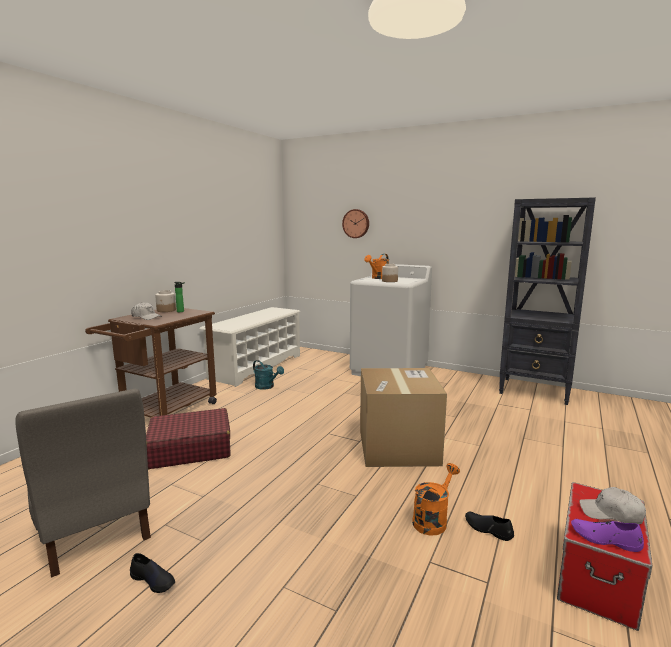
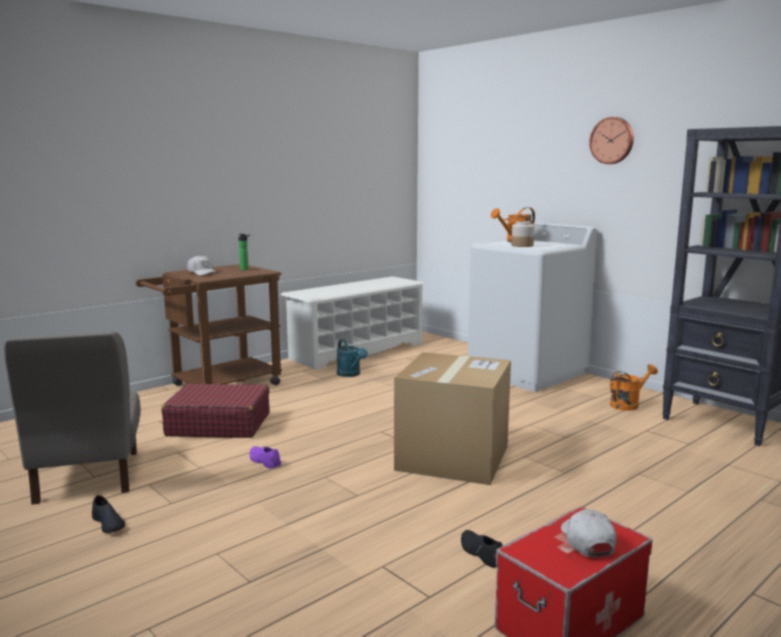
camera: 20 degrees right, 0 degrees up
jar [155,290,176,312] -> none
wall clock [342,209,369,238] -> wall clock moved to [589,117,634,164]
orange watering can [412,463,460,536] -> orange watering can moved to [610,364,658,411]
purple shoe [571,519,644,552] -> purple shoe moved to [250,446,281,469]
white cap [579,487,646,524] -> white cap turned 45 degrees clockwise [561,509,617,557]

